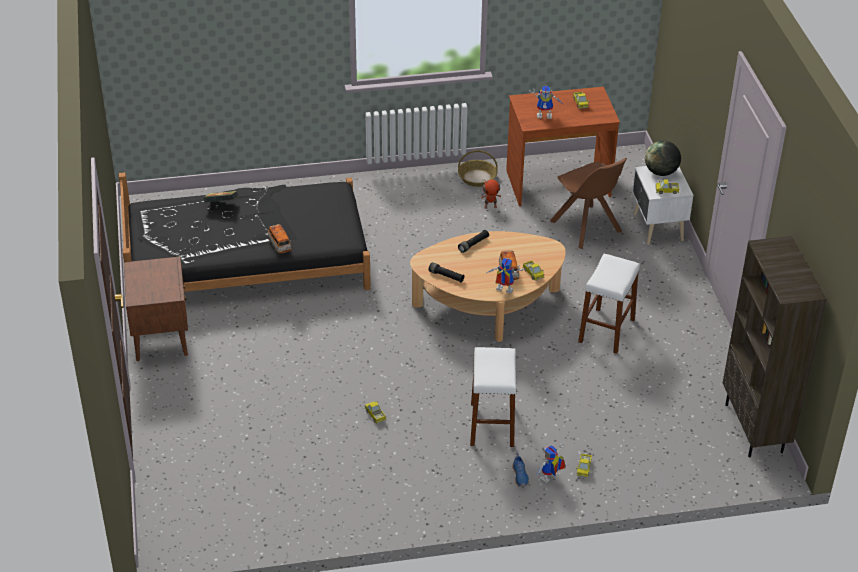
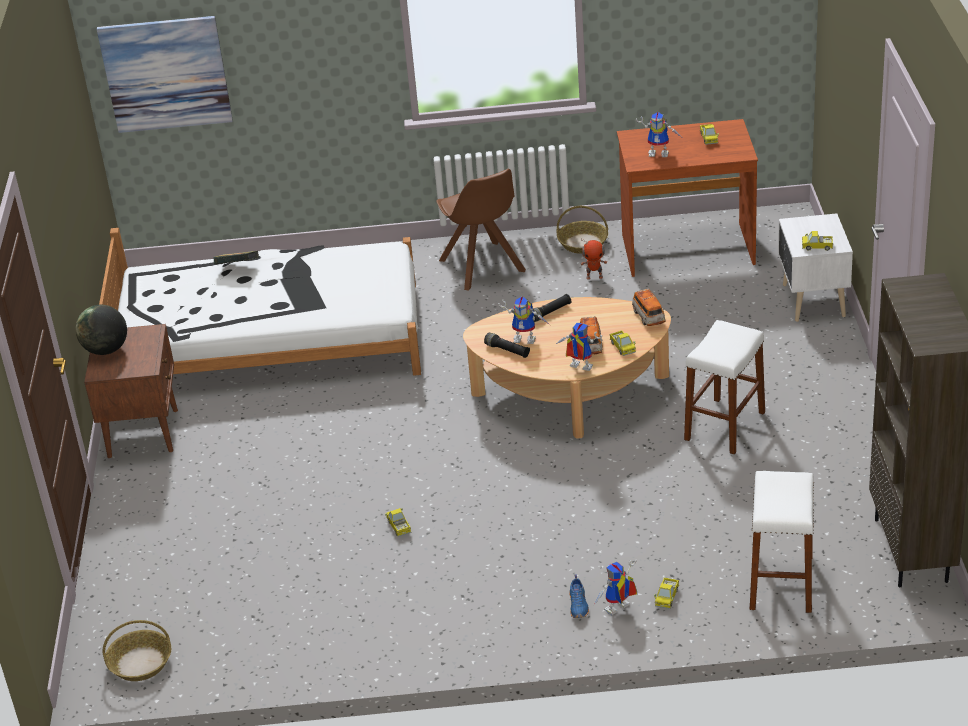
camera: 10 degrees right, 5 degrees down
black bed [119,172,371,292] -> white bed [99,228,421,376]
toy car [267,224,292,253] -> toy car moved to [632,289,666,326]
white stool [470,347,516,447] -> white stool moved to [750,471,814,613]
brown chair [550,158,627,249] -> brown chair moved to [436,169,526,291]
globe [645,140,681,176] -> globe moved to [76,305,127,355]
none -> picture [97,16,233,133]
none -> basket [103,620,171,681]
none -> toy robot [498,297,550,344]

